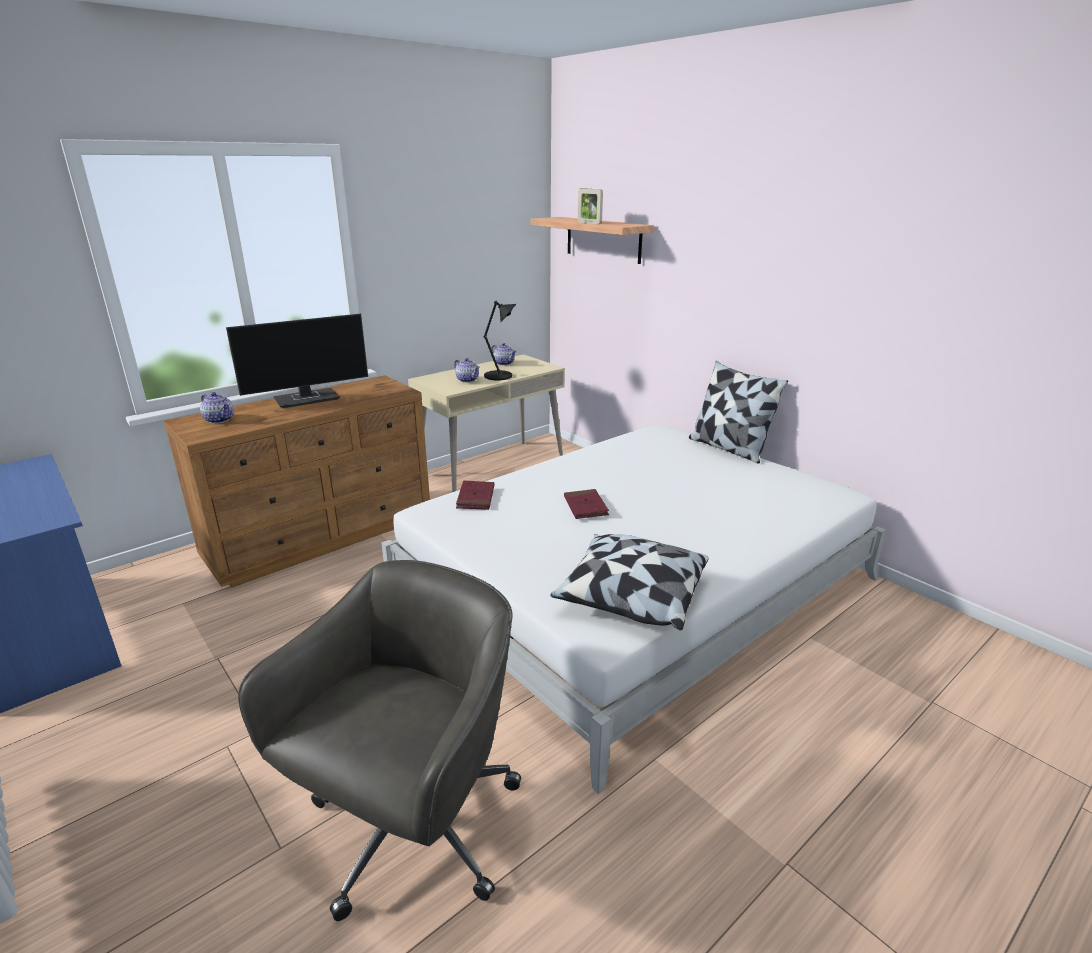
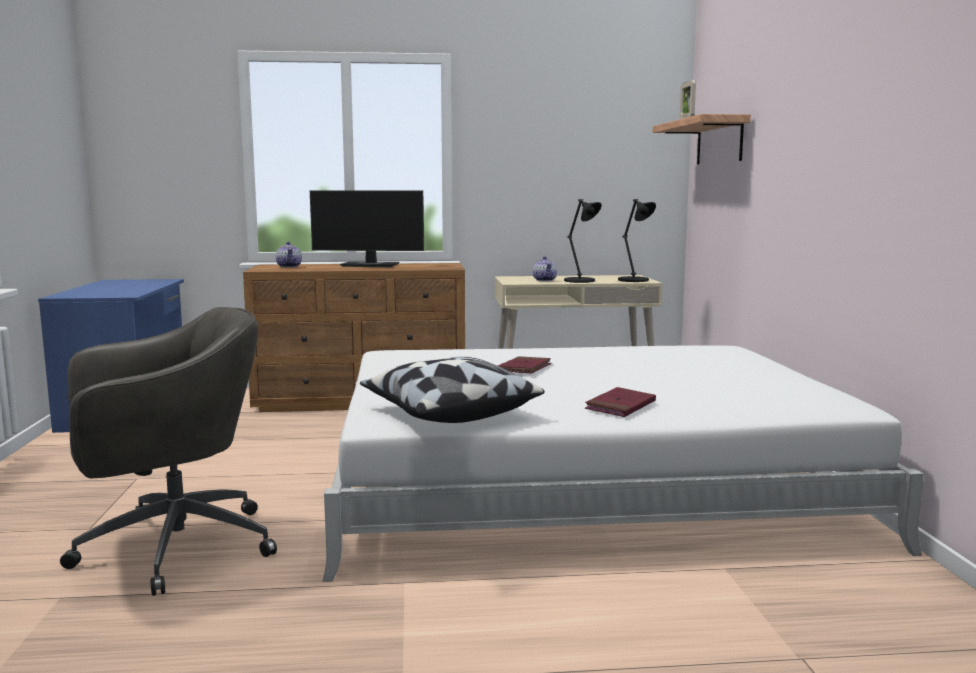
camera: 35 degrees right, 15 degrees down
red book [456,481,495,510] -> red book moved to [585,387,656,417]
teapot [491,343,517,366] -> none
pillow [689,361,788,464] -> none
none -> black table lamp [618,199,656,282]

